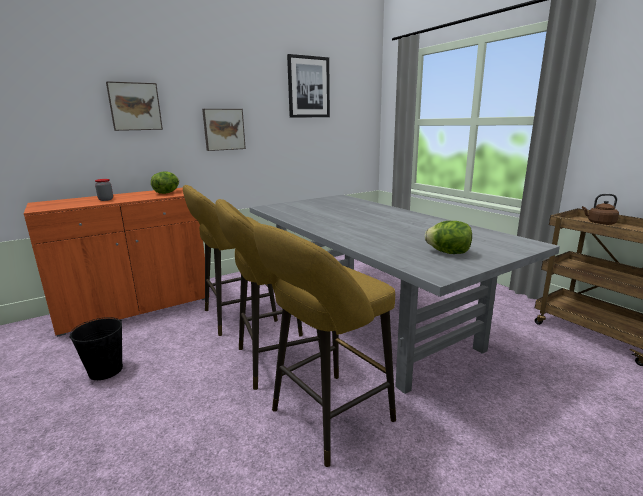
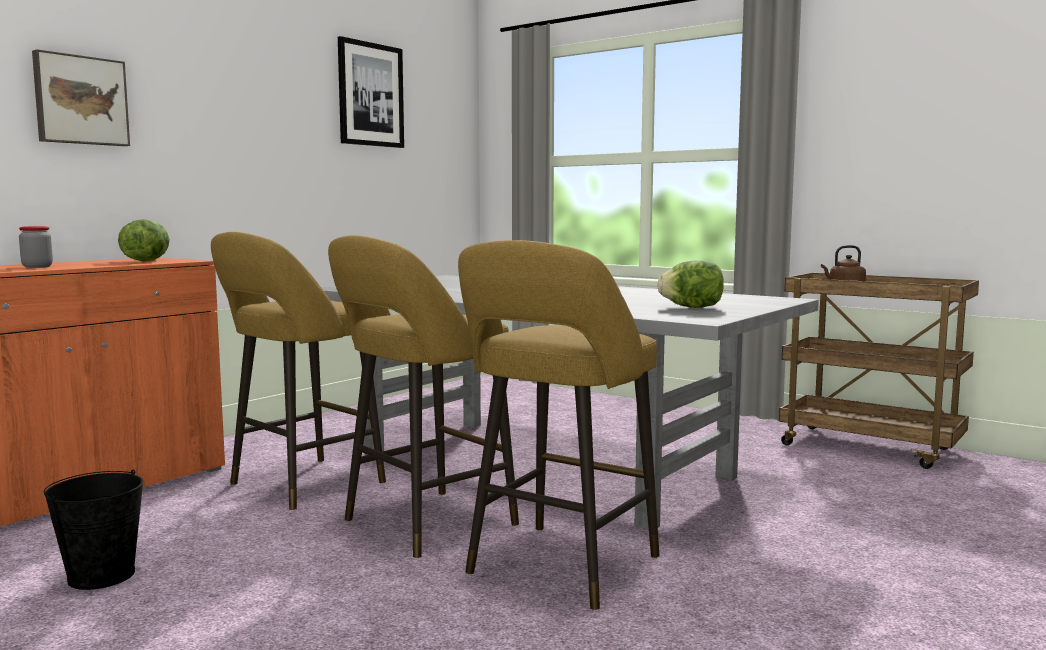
camera: 20 degrees left, 10 degrees down
picture [202,109,246,151] -> none

